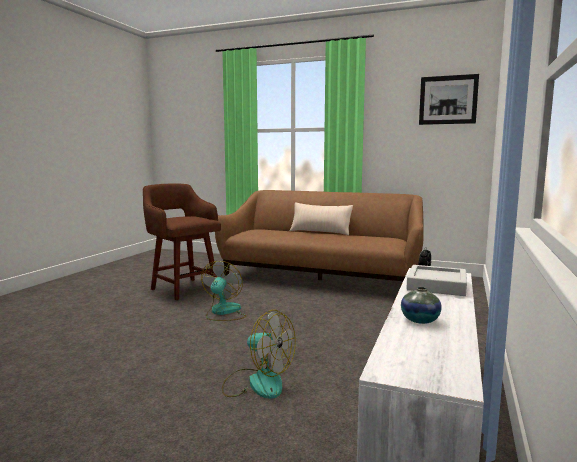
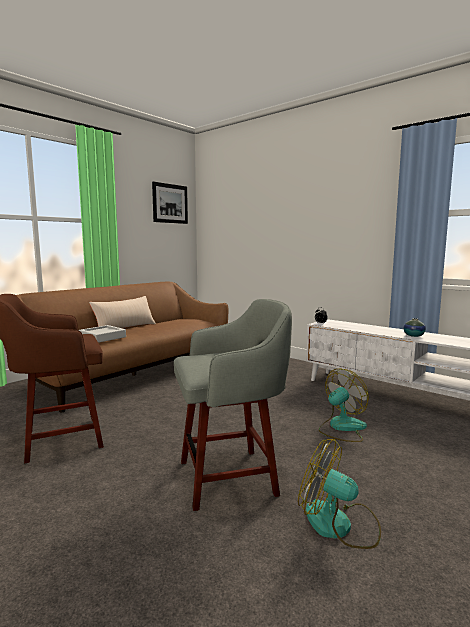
camera: 70 degrees left, 0 degrees up
fan [201,261,246,321] -> fan moved to [298,439,381,549]
grey tray [406,265,467,296] -> grey tray moved to [79,325,126,343]
none -> grey stool [174,299,292,511]

